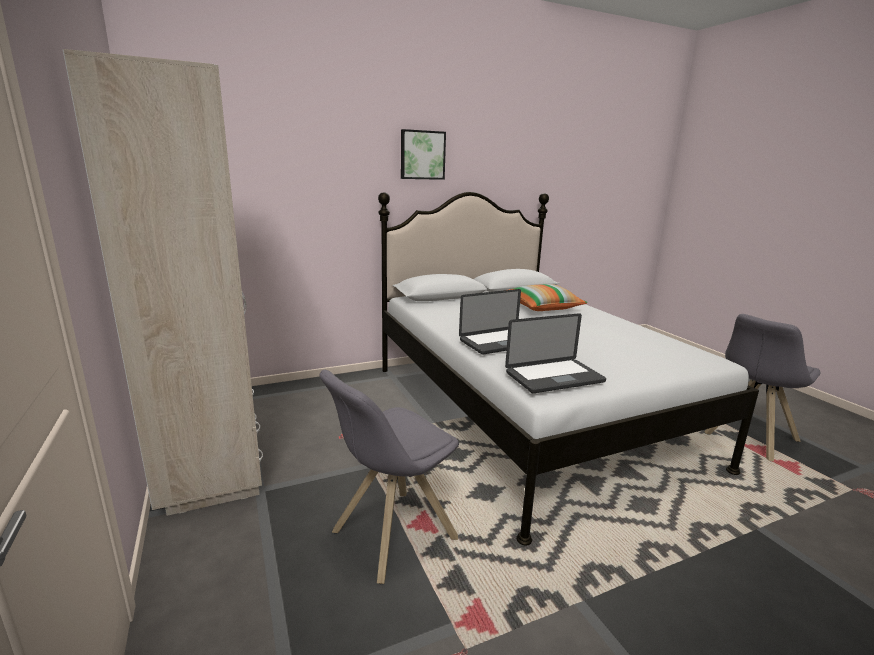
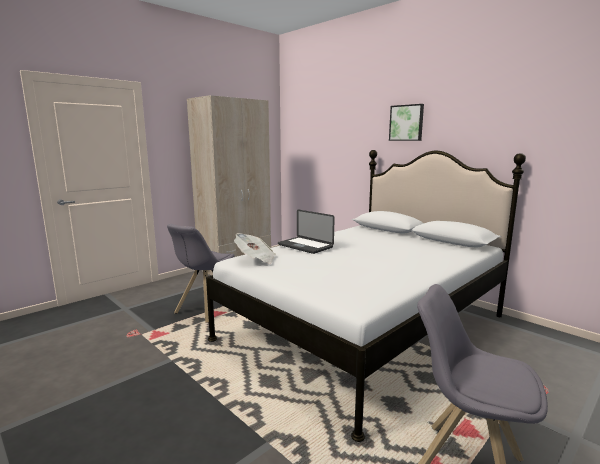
camera: 70 degrees right, 5 degrees down
grey chair [320,370,459,584] -> grey chair turned 90 degrees counterclockwise [167,224,235,323]
laptop [505,313,606,393] -> newspaper [234,233,276,264]
pillow [509,284,587,311] -> none

